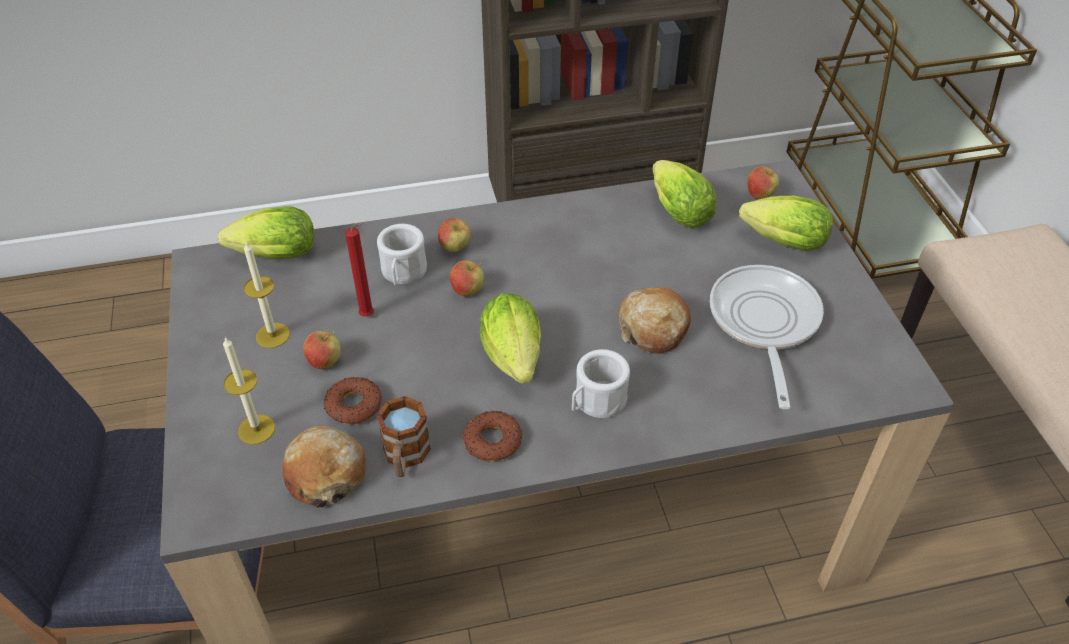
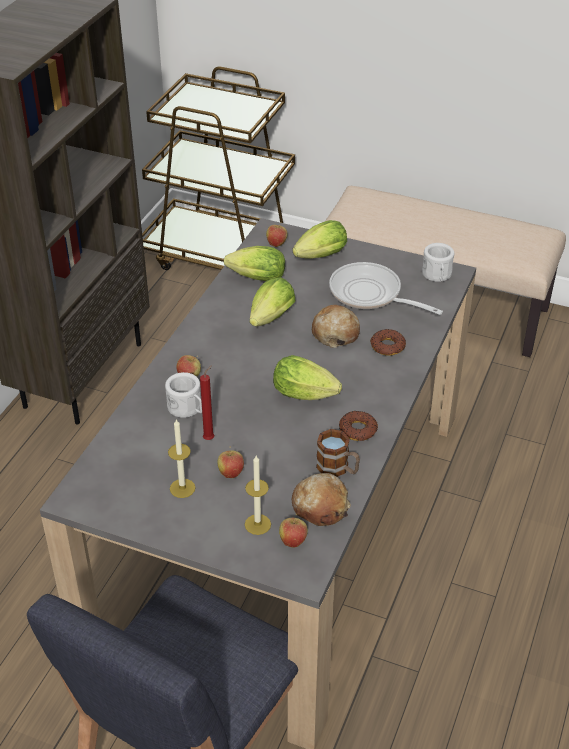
camera: 55 degrees left, 5 degrees down
lettuce [218,207,314,259] -> lettuce moved to [250,277,295,327]
donut [324,377,382,424] -> donut moved to [370,329,406,356]
apple [450,260,484,296] -> apple moved to [279,514,308,548]
white mug [572,349,630,418] -> white mug moved to [422,243,454,282]

